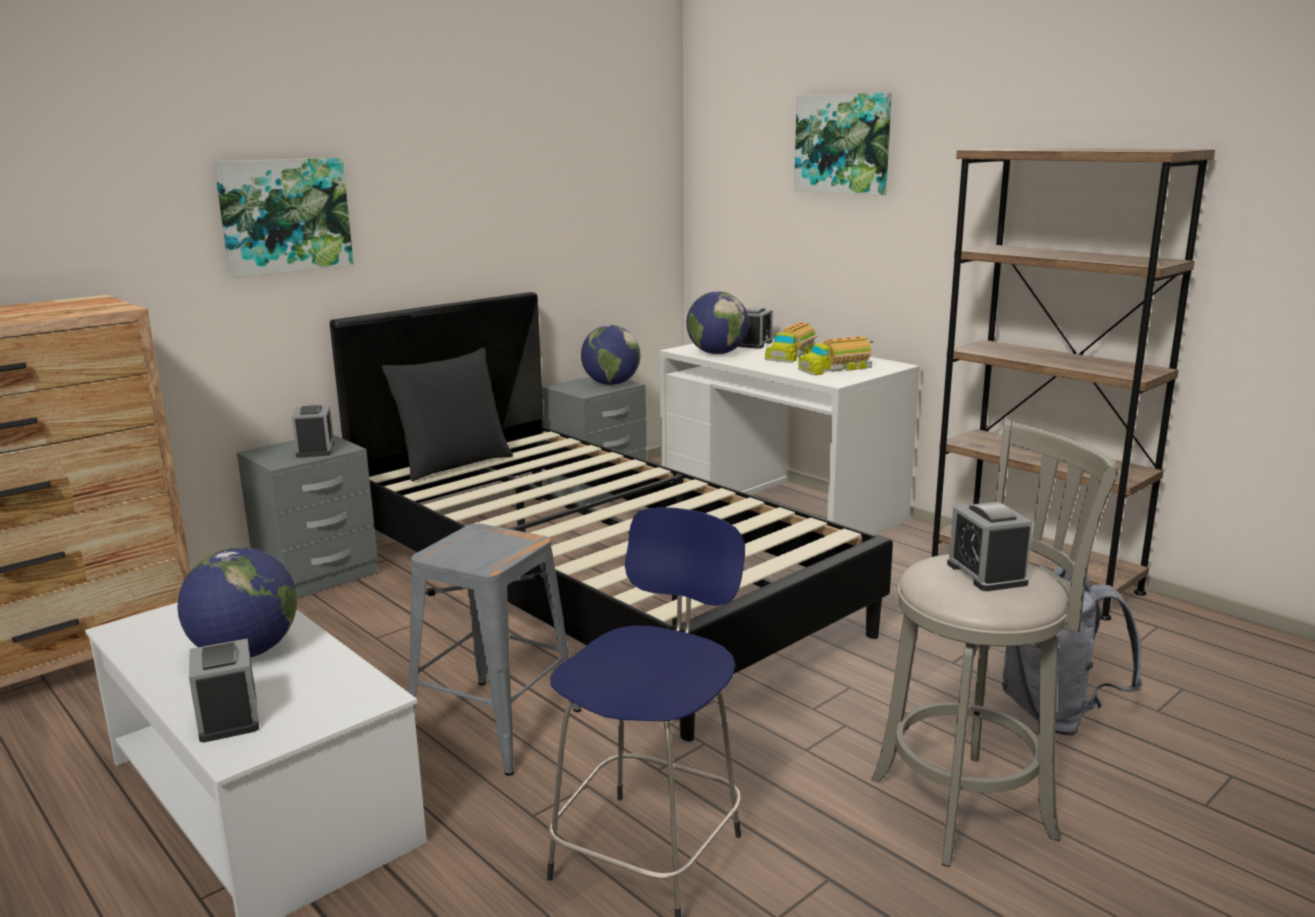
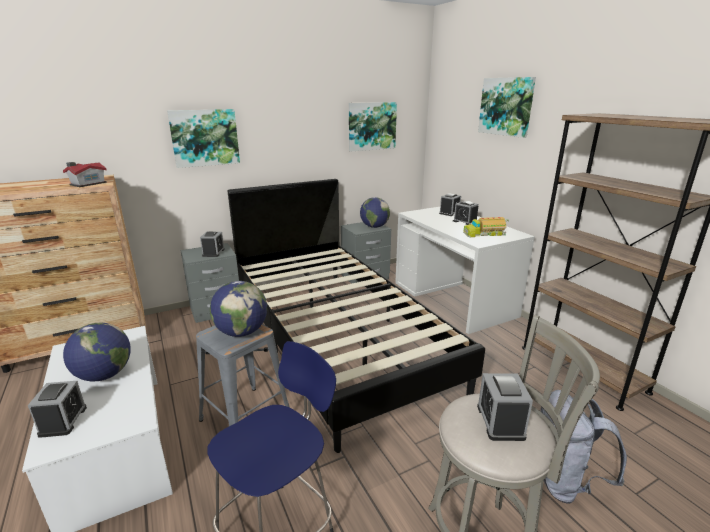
camera: 15 degrees right, 5 degrees up
black pillow [382,348,513,481] -> none
globe [687,291,749,354] -> globe moved to [210,281,267,337]
toy truck [765,322,818,363] -> alarm clock [453,201,478,225]
none -> toy house [63,162,107,187]
none -> picture [349,102,397,151]

